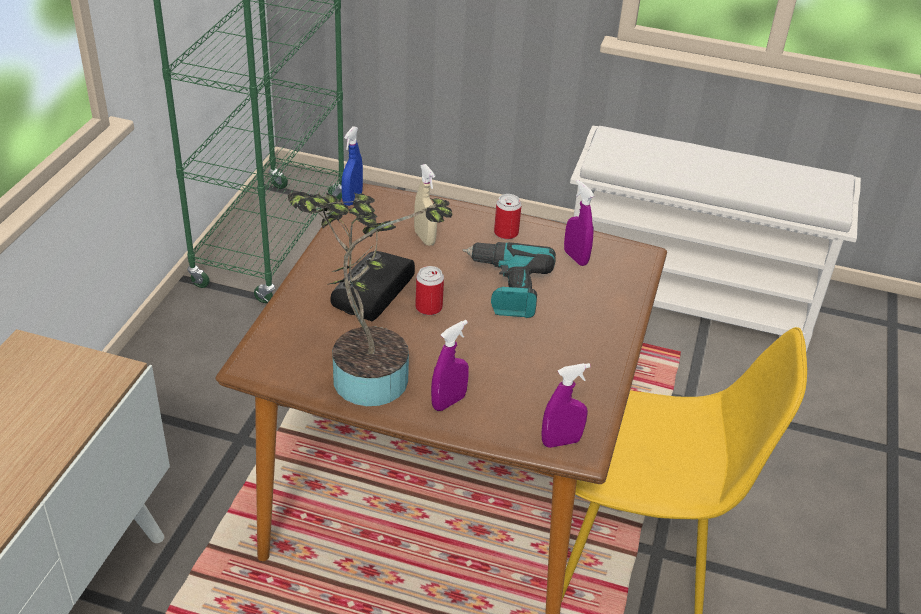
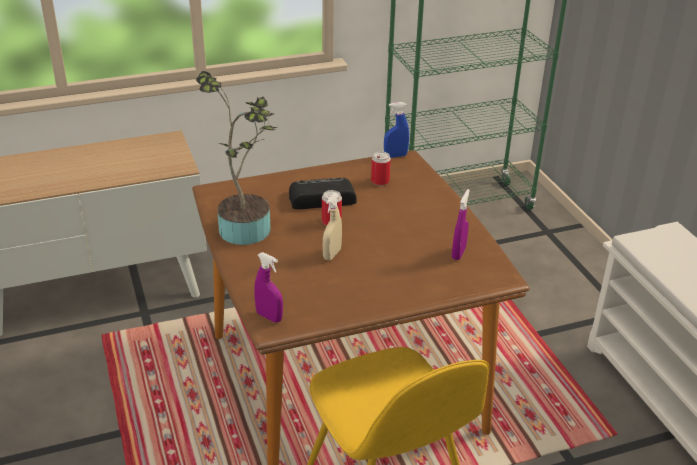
camera: 55 degrees right, 5 degrees down
beige spray bottle [414,164,437,246] -> beige spray bottle moved to [323,193,342,260]
purple spray bottle [431,320,469,411] -> none
power drill [463,242,556,318] -> none
can [494,194,522,239] -> can moved to [371,151,391,186]

